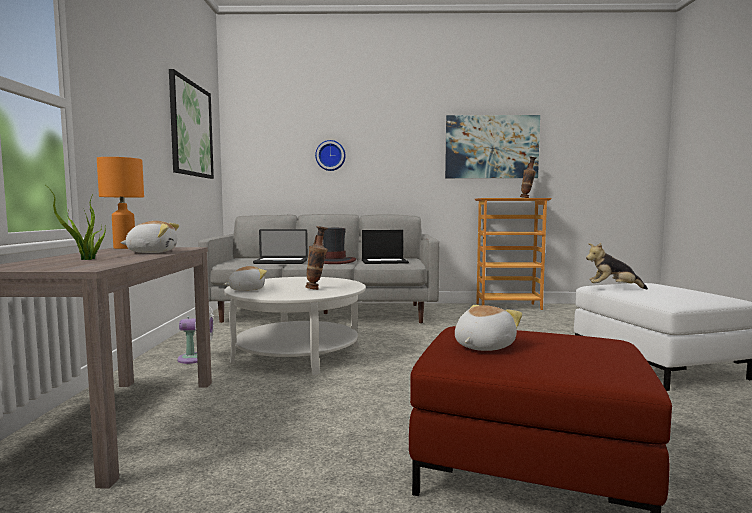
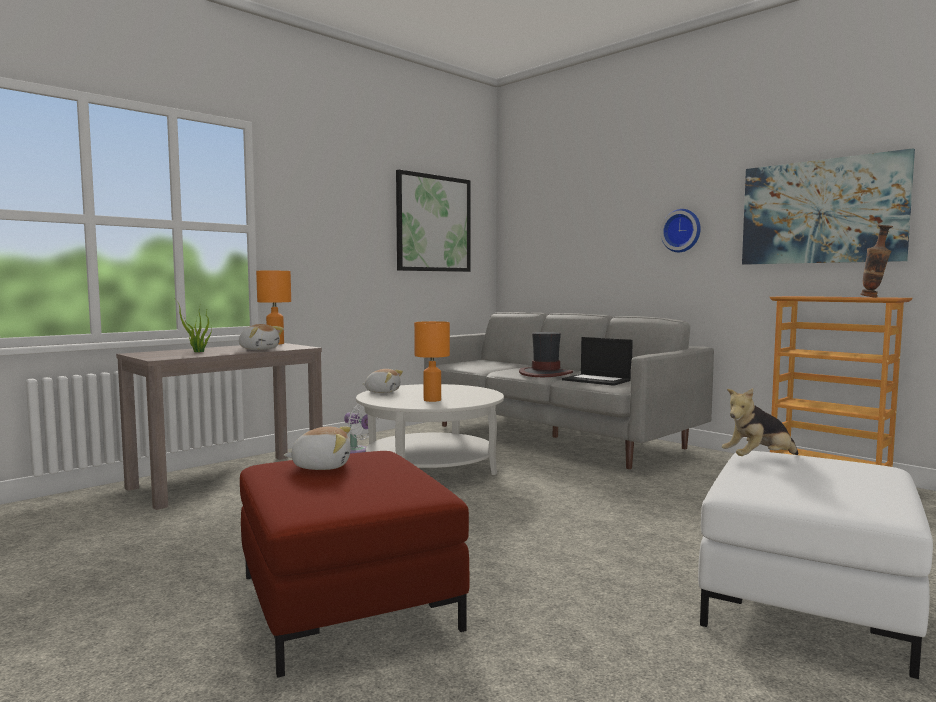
camera: 45 degrees right, 0 degrees up
laptop [253,229,308,264] -> none
vase [305,226,328,290] -> orange table lamp [414,321,450,402]
wall clock [315,140,346,171] -> wall clock moved to [661,209,701,252]
plush toy [586,243,648,289] -> plush toy turned 75 degrees counterclockwise [722,388,798,456]

